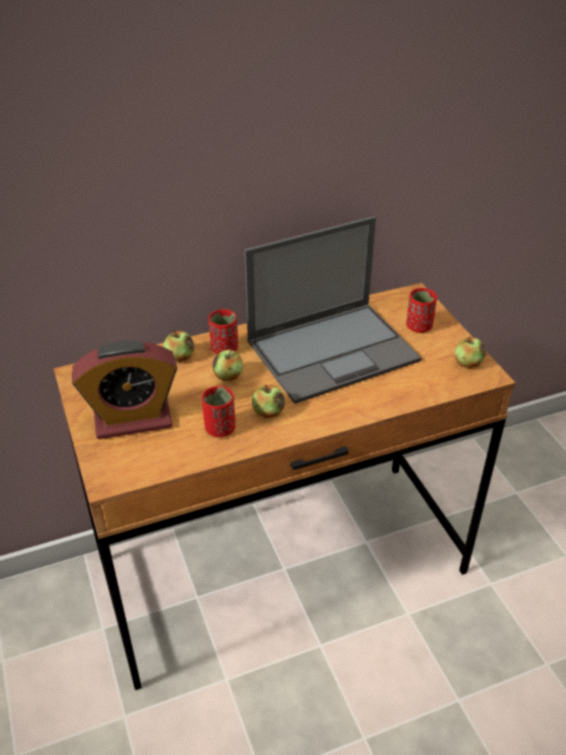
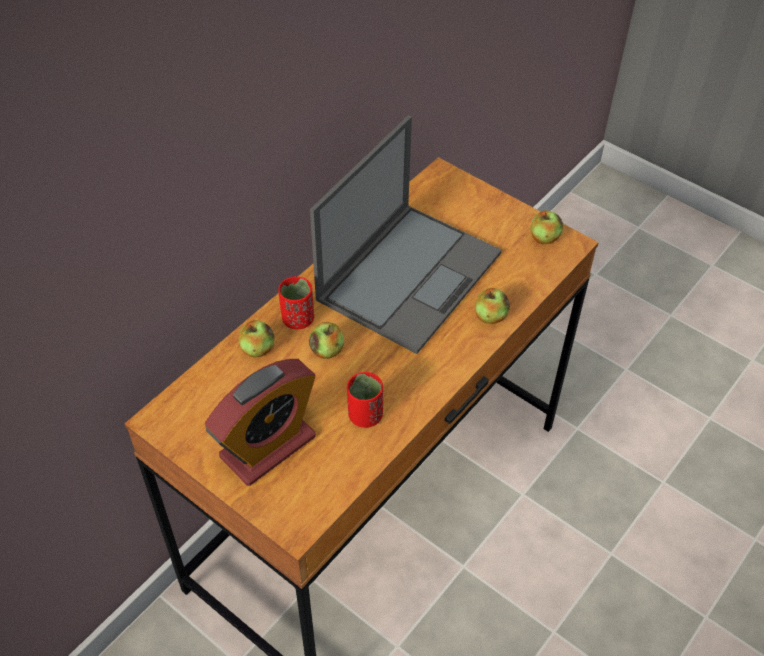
camera: 30 degrees left, 10 degrees up
apple [252,385,285,418] -> apple moved to [475,288,510,324]
red cup [406,288,437,333] -> none

